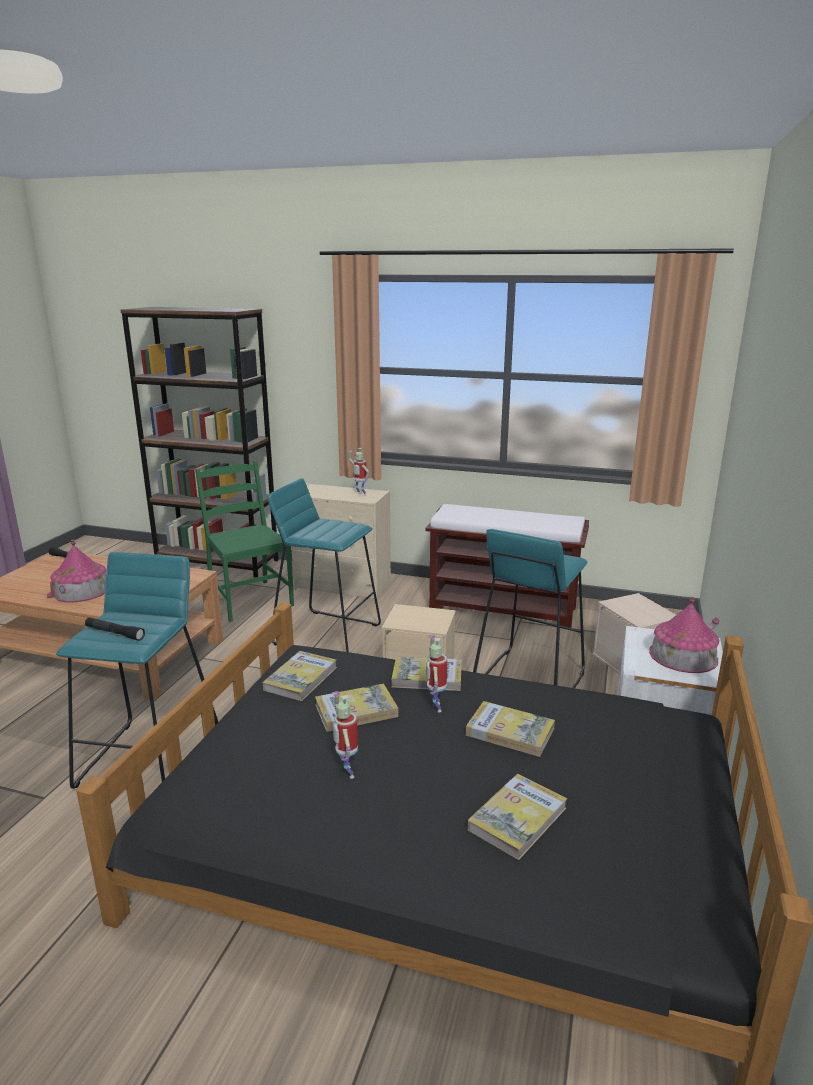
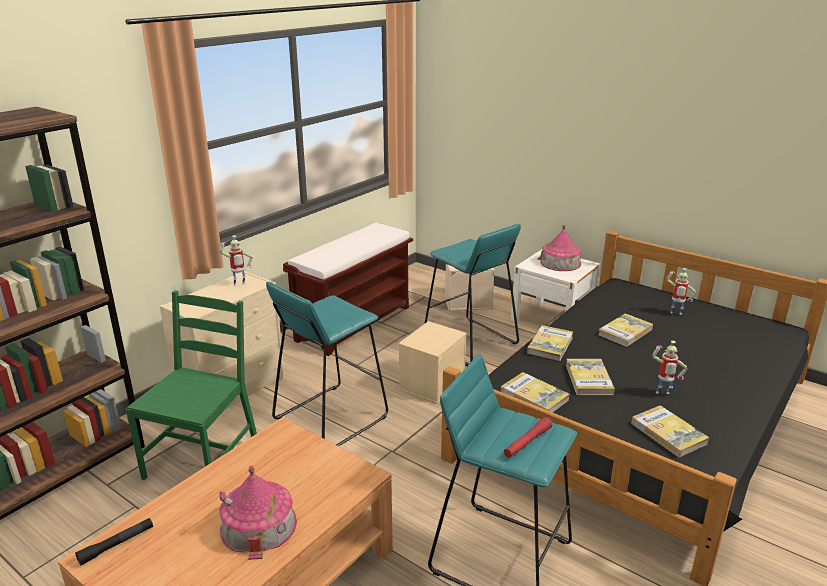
camera: 70 degrees left, 5 degrees up
black flashlight [85,617,145,641] -> red flashlight [504,417,552,458]
green chair [195,461,294,622] -> green chair turned 120 degrees clockwise [126,290,257,480]
toy robot [426,635,447,713] -> toy robot moved to [666,268,696,315]
book [468,774,567,860] -> book moved to [631,405,709,458]

